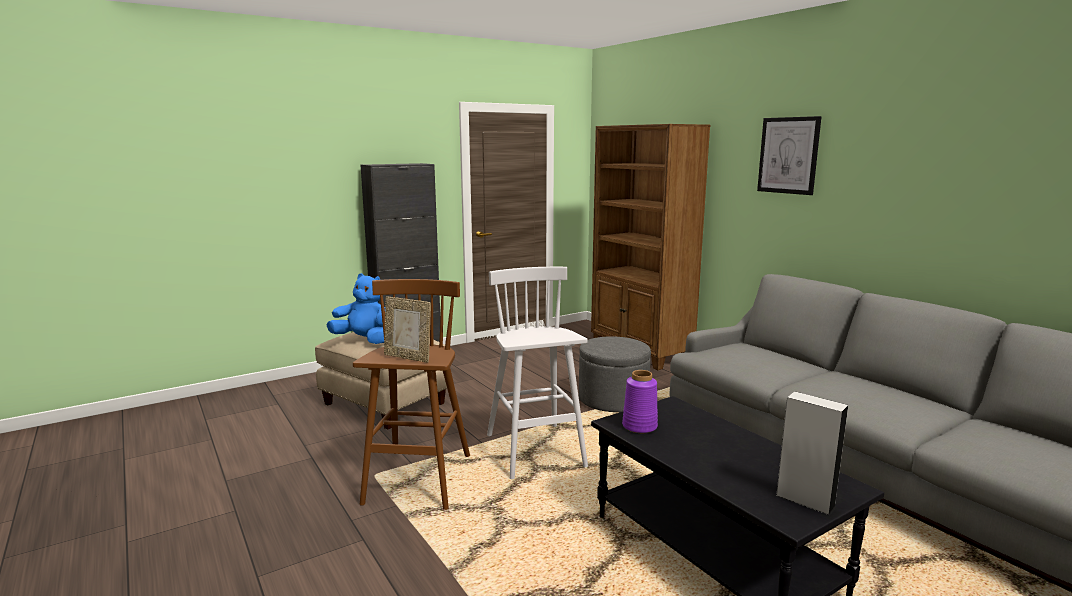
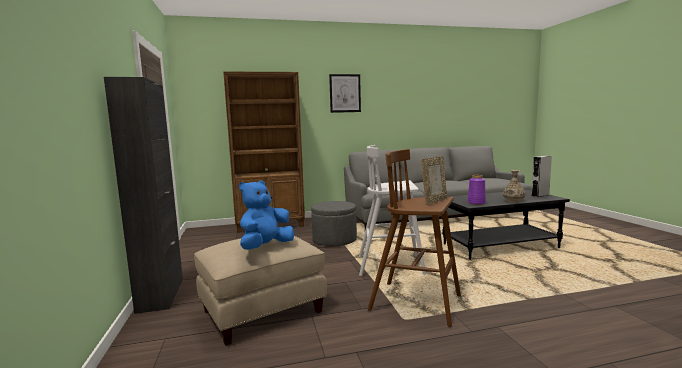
camera: 70 degrees left, 5 degrees down
none -> vase [503,170,525,203]

